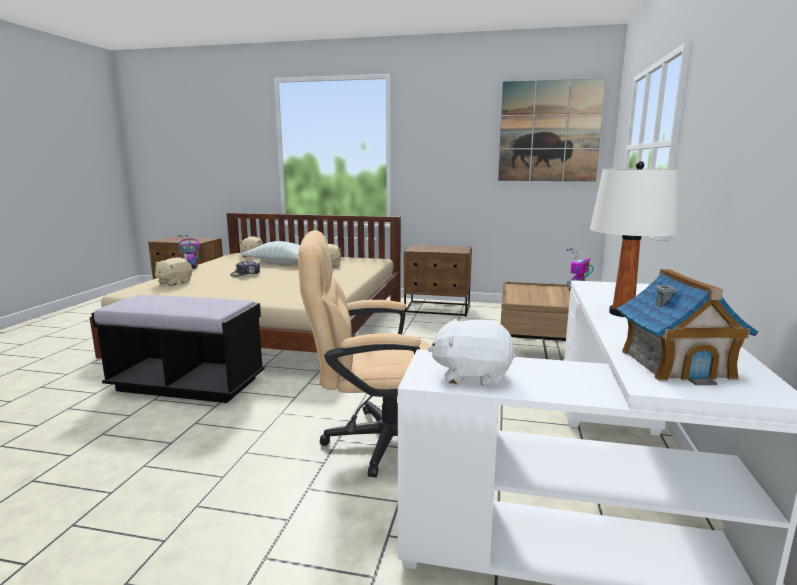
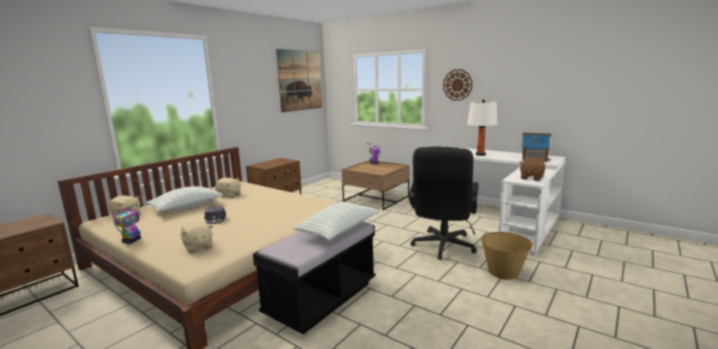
camera: 65 degrees left, 0 degrees up
beige office chair [298,230,430,477] -> black office chair [409,147,479,260]
white plush toy [427,319,516,387] -> brown plush toy [519,157,545,181]
none -> pillow [293,202,379,240]
none -> wall clock [443,69,472,101]
none -> basket [481,232,533,280]

